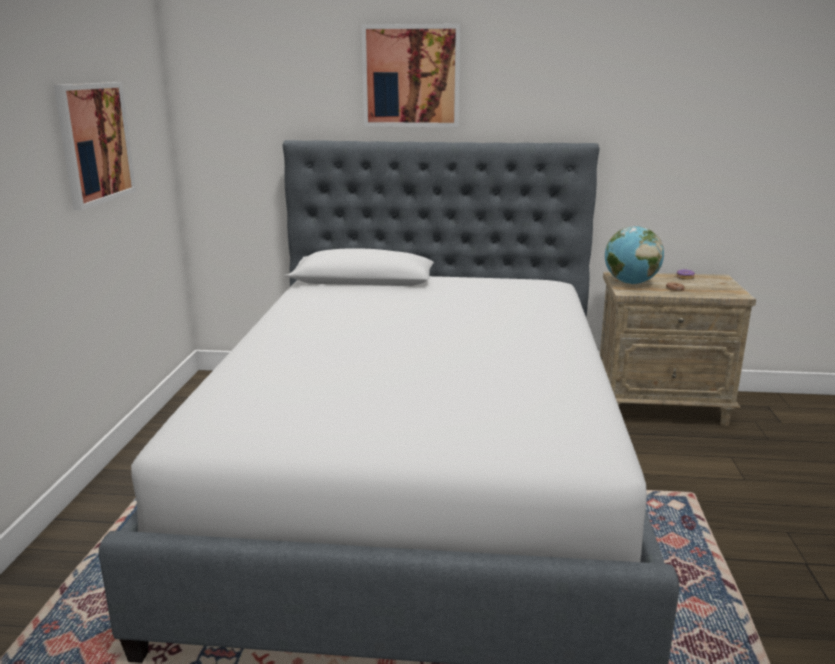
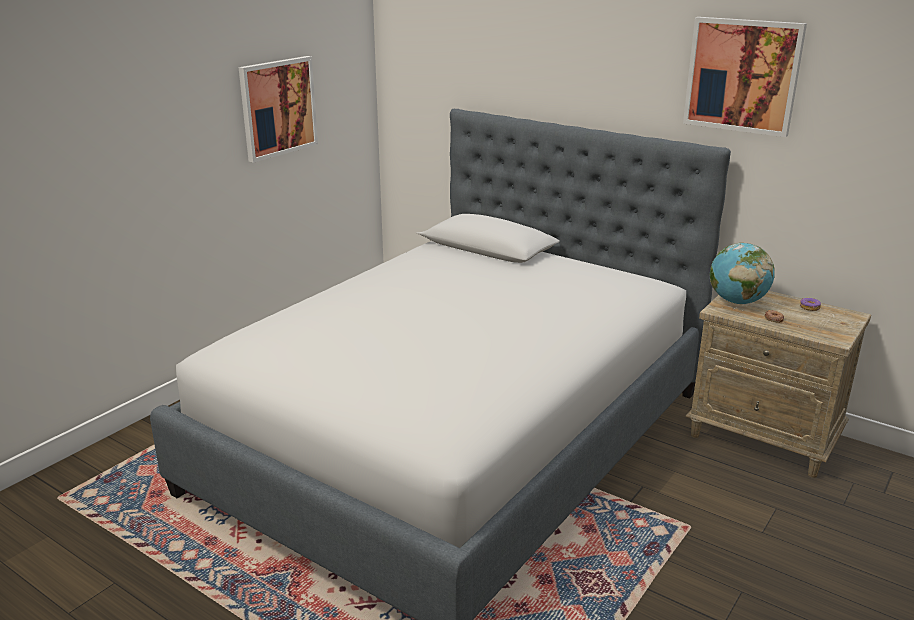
camera: 30 degrees right, 5 degrees up
picture [361,24,461,127] -> picture moved to [683,17,807,137]

